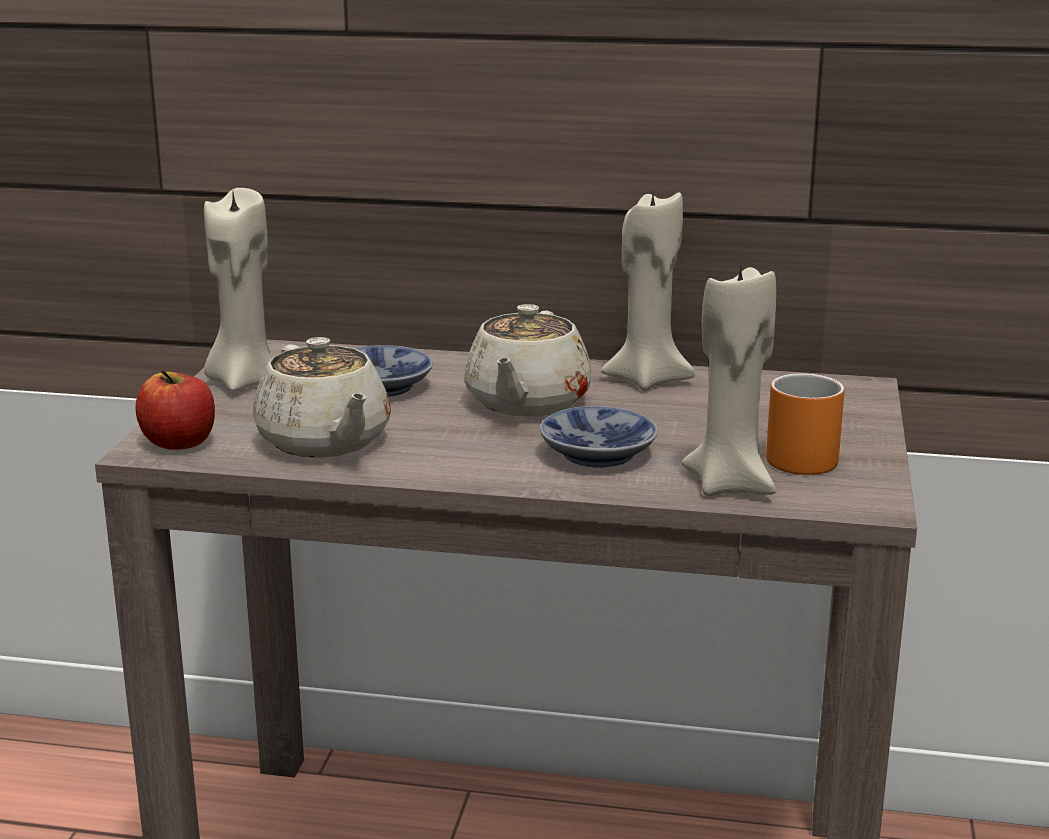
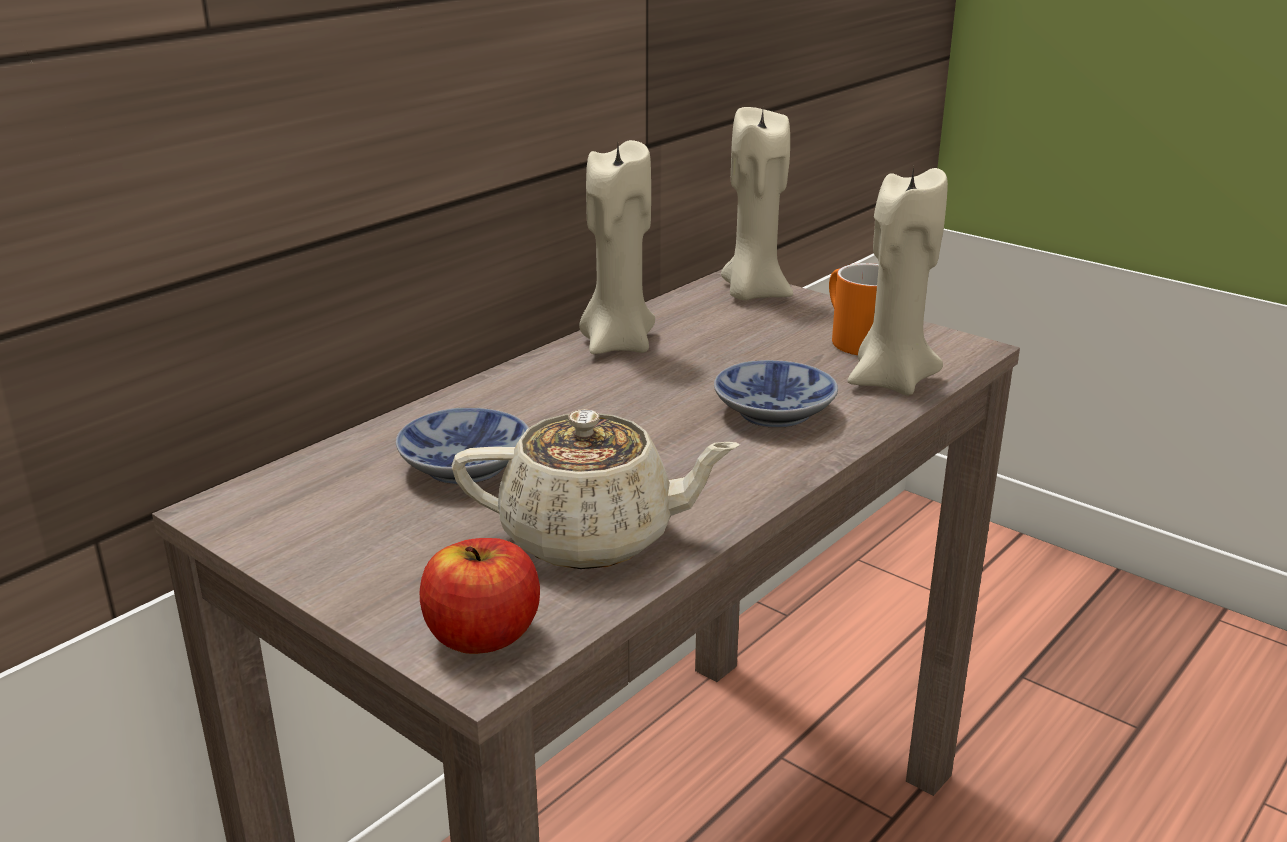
camera: 60 degrees left, 5 degrees up
beige candle [204,188,272,391] -> beige candle moved to [721,107,793,300]
beige teapot [464,304,591,416] -> none

